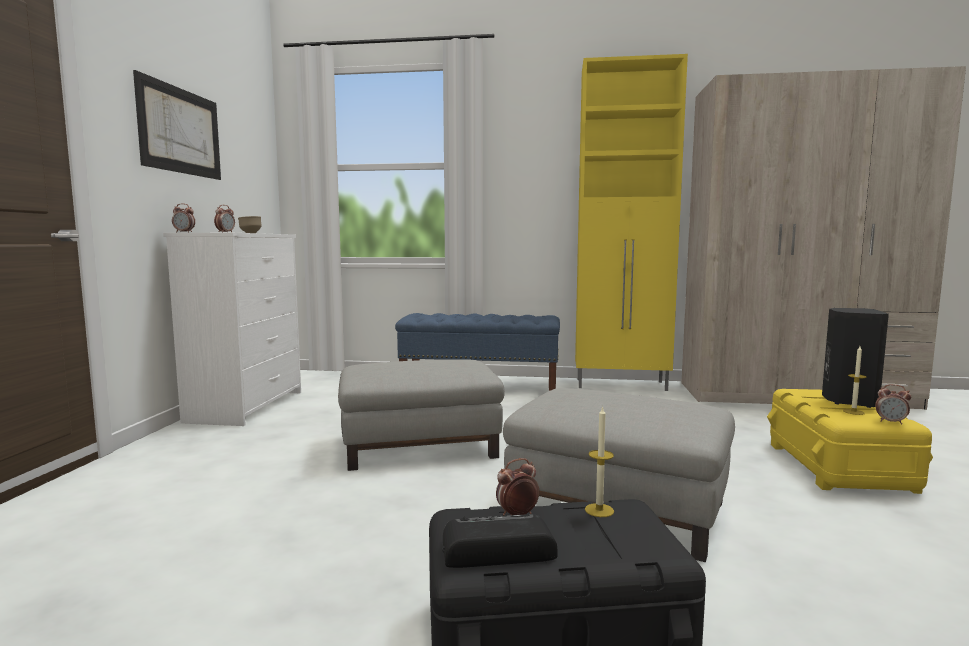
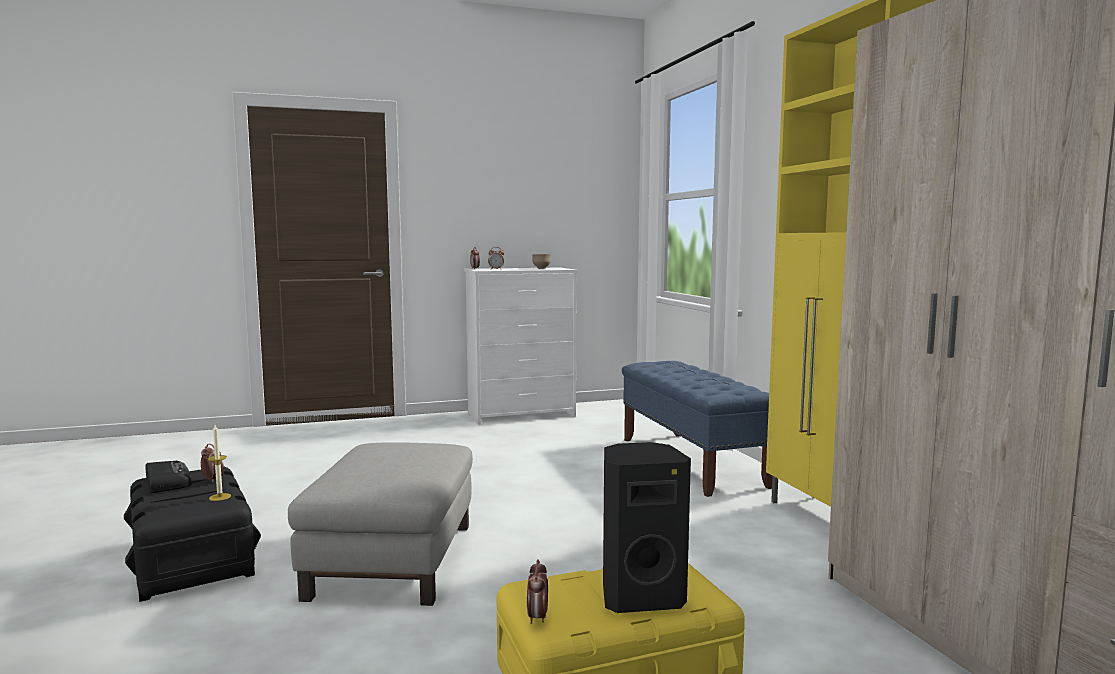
camera: 65 degrees right, 0 degrees up
picture [133,70,221,180] -> none
grey ottoman [338,359,505,471] -> none
candle [843,346,866,415] -> none

